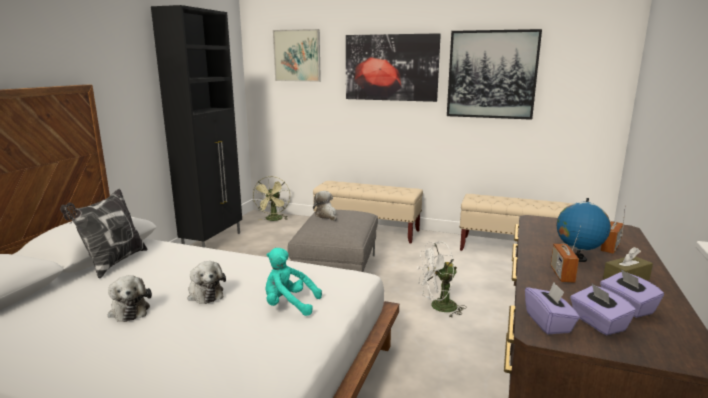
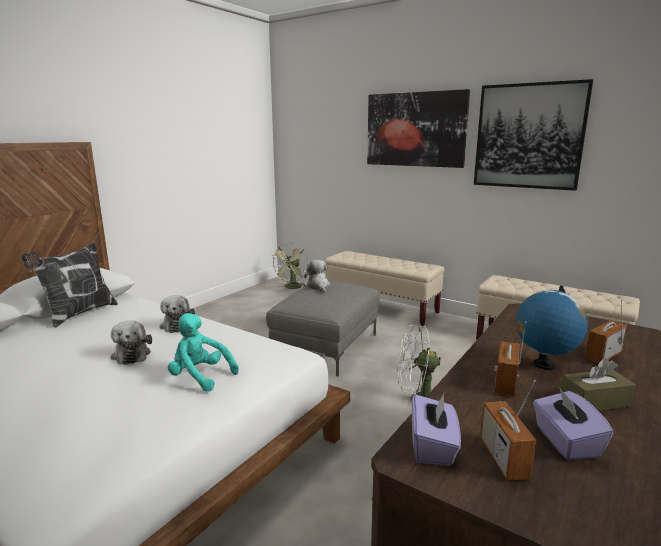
camera: 15 degrees right, 0 degrees up
plush toy [108,275,152,322] -> plush toy moved to [160,295,195,333]
black cabinet [151,5,242,248] -> none
picture [273,29,321,82] -> none
purple tissue box [570,283,636,336] -> radio [480,380,536,481]

